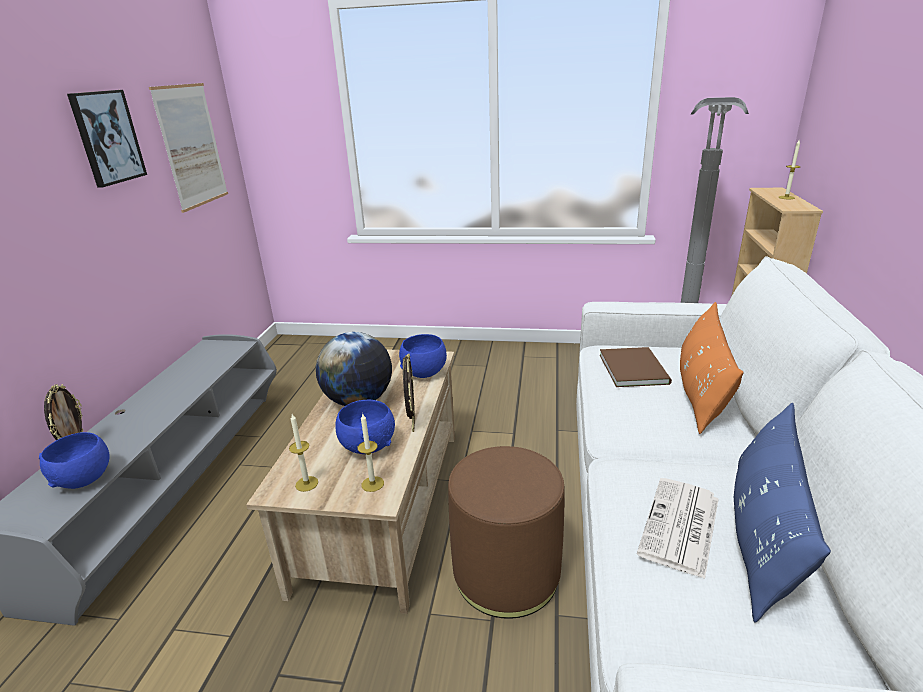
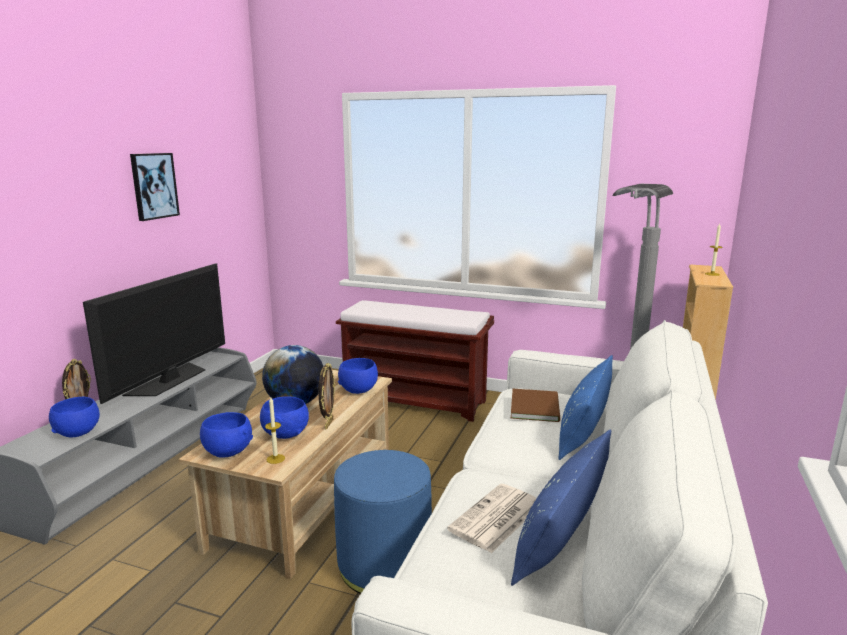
camera: 10 degrees right, 10 degrees down
picture [149,83,228,213] -> none
candle [289,414,318,492] -> blue bowl [200,412,253,458]
brown ottoman [448,446,565,619] -> blue ottoman [334,450,432,594]
orange pillow [680,302,744,434] -> blue pillow [558,355,613,460]
none -> television [83,263,225,404]
none -> brown bench [336,300,494,422]

